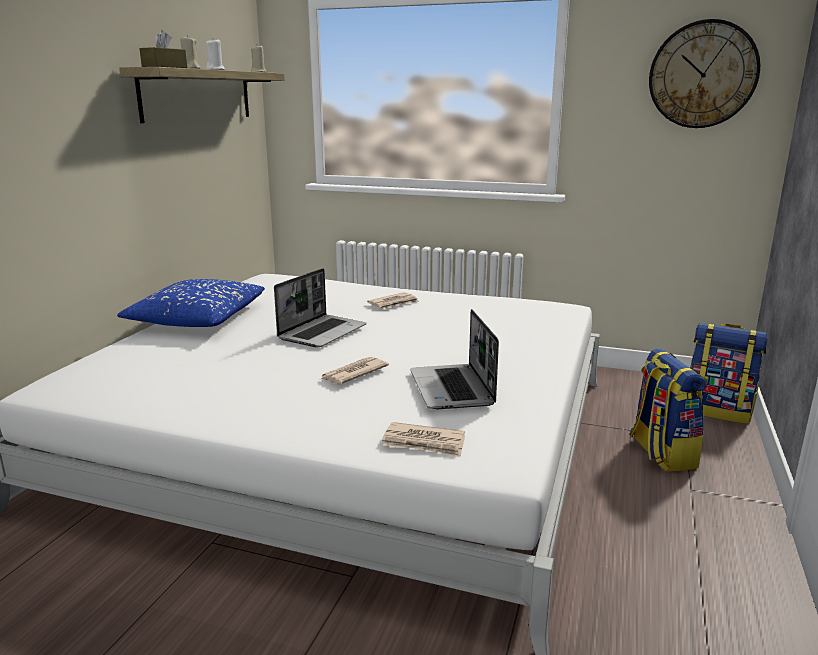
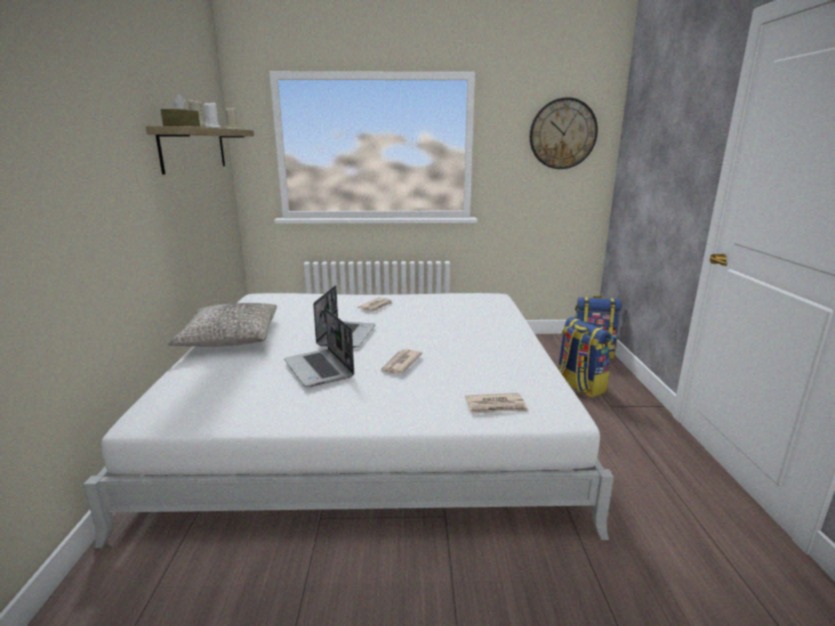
camera: 20 degrees left, 0 degrees up
blue pillow [117,279,264,327] -> grey pillow [168,303,277,347]
laptop [410,309,499,409] -> laptop moved to [284,308,354,387]

